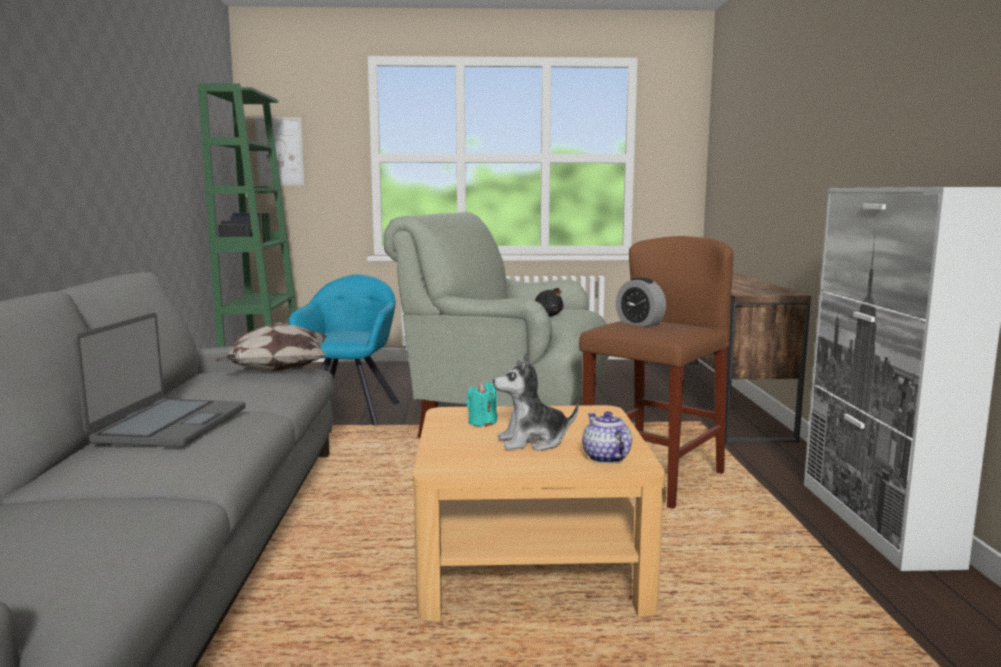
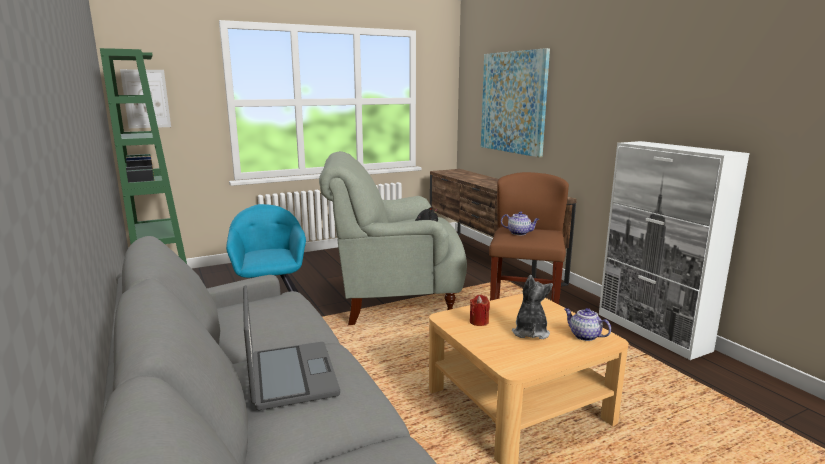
camera: 25 degrees left, 5 degrees up
pillow [215,322,327,372] -> none
turquoise candle [466,382,497,427] -> red candle [470,295,490,326]
plush toy [493,355,578,451] -> plush toy turned 135 degrees clockwise [512,275,553,339]
alarm clock [616,277,666,327] -> teapot [501,211,539,235]
none -> picture [481,48,550,157]

